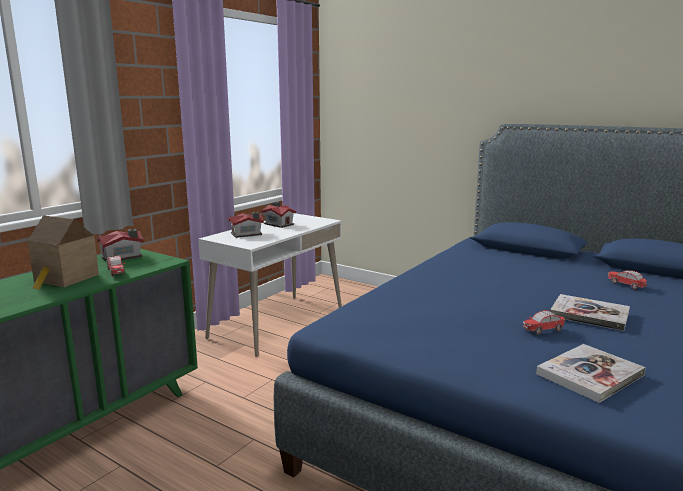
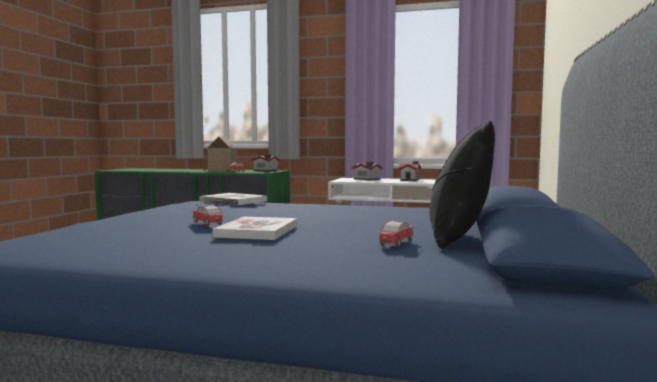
camera: 70 degrees right, 10 degrees down
book [536,344,646,403] -> book moved to [199,193,267,205]
none -> black pillow [429,121,495,249]

